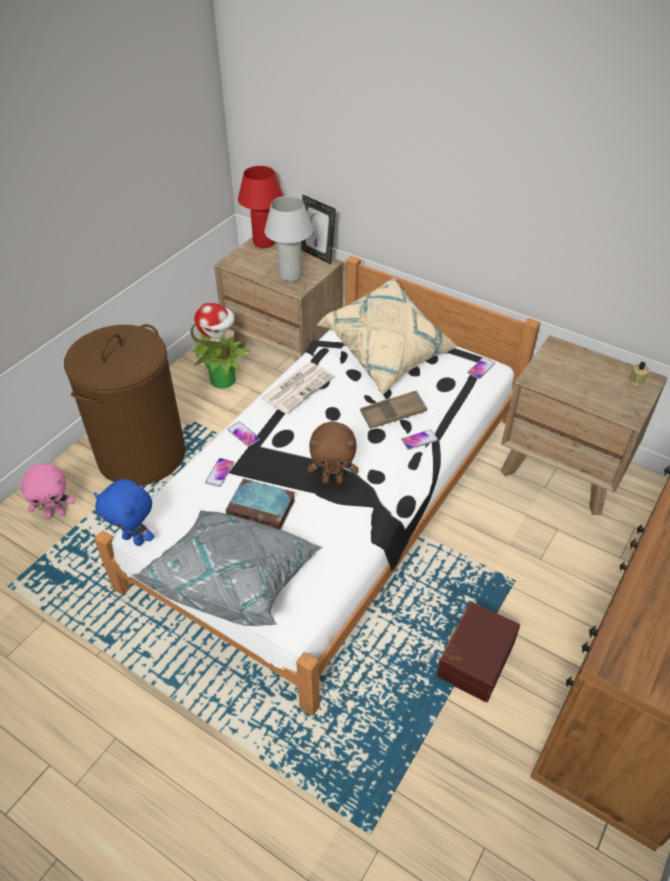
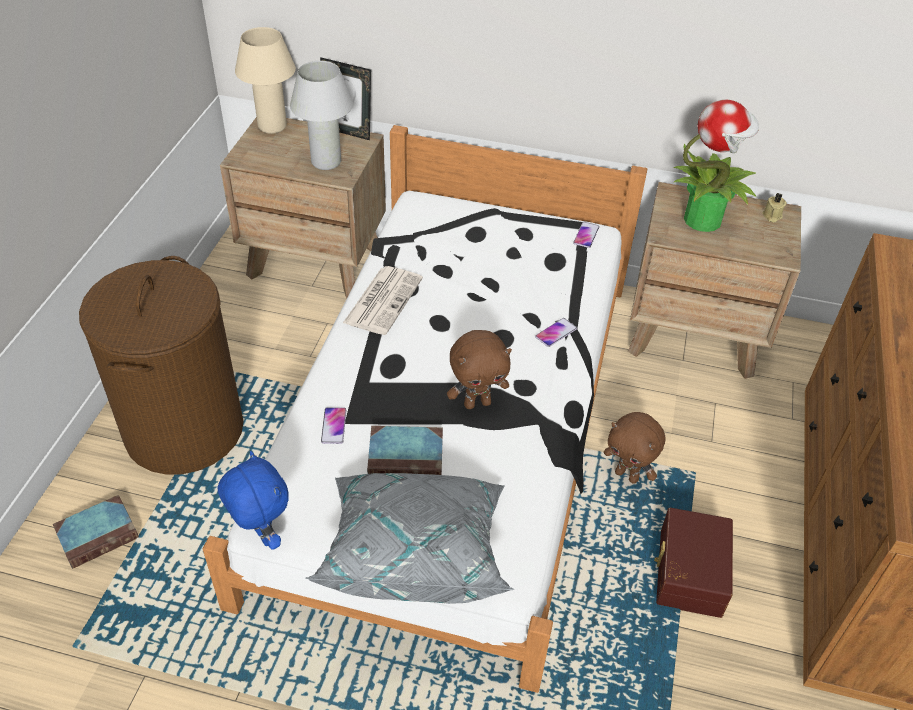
camera: 20 degrees left, 0 degrees up
pink plush toy [19,464,75,519] -> book [53,495,139,569]
blue plush toy [94,479,155,546] -> blue plush toy turned 135 degrees counterclockwise [217,451,289,550]
potted plant [190,302,250,389] -> potted plant moved to [673,99,759,232]
phone [228,422,260,447] -> none
red table lamp [238,166,284,248] -> beige table lamp [235,27,296,134]
beige pillow [317,278,458,395] -> none
brown tray [360,390,427,429] -> none
none -> brown plush toy [604,412,666,484]

